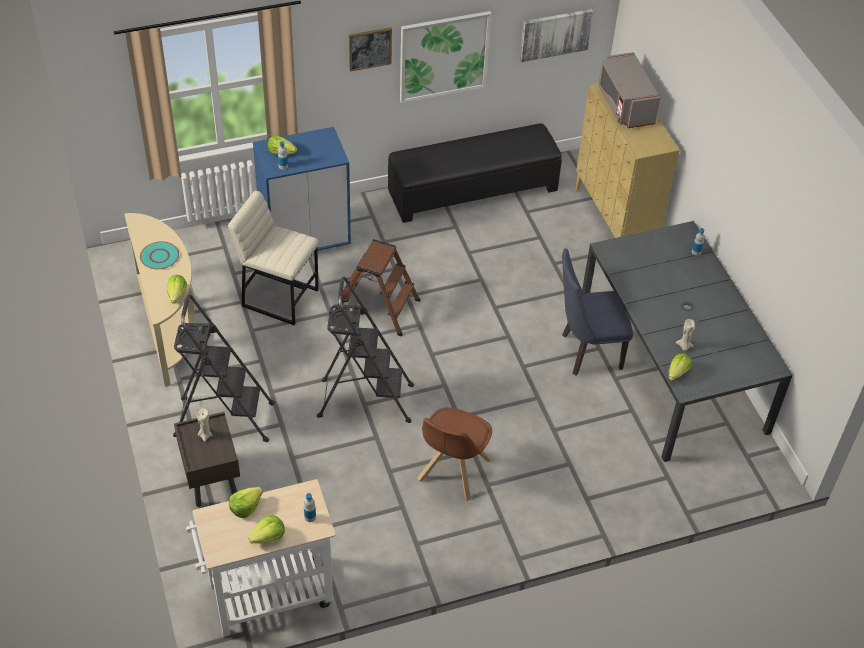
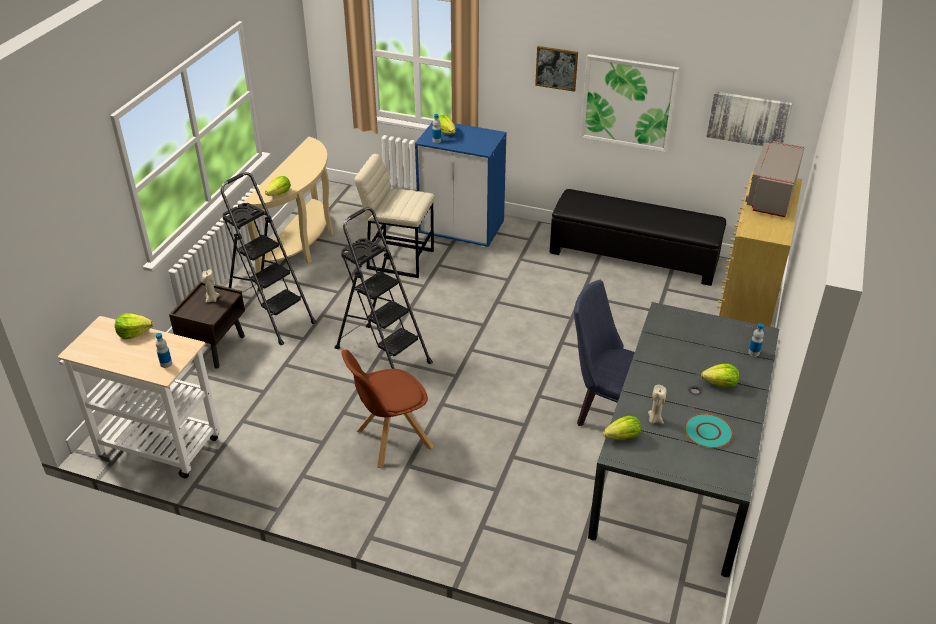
camera: 40 degrees right, 10 degrees down
turquoise plate [140,241,179,269] -> turquoise plate moved to [684,414,733,448]
beige chair [228,191,319,325] -> beige chair turned 45 degrees counterclockwise [354,154,434,278]
lettuce [248,515,285,544] -> lettuce moved to [701,364,739,388]
brown step ladder [334,239,421,337] -> none

